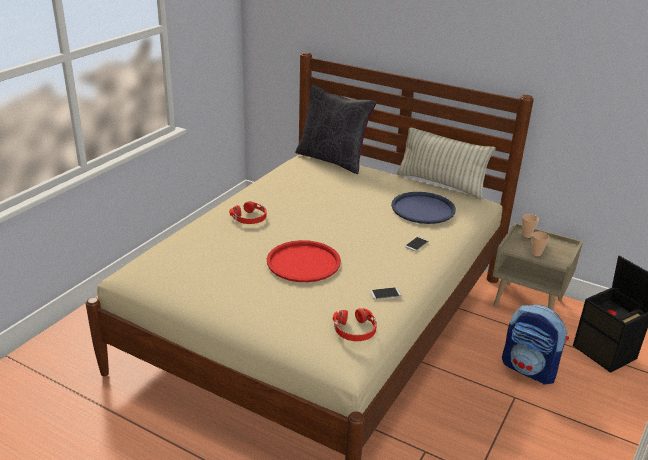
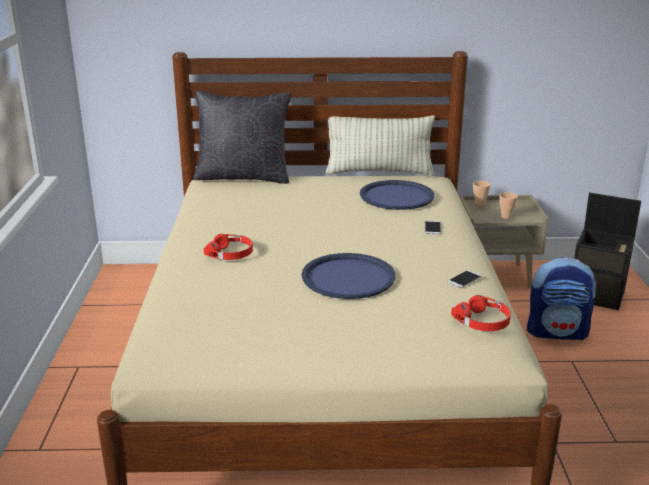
camera: 30 degrees left, 5 degrees down
red tray [267,240,341,282] -> blue tray [302,253,395,299]

